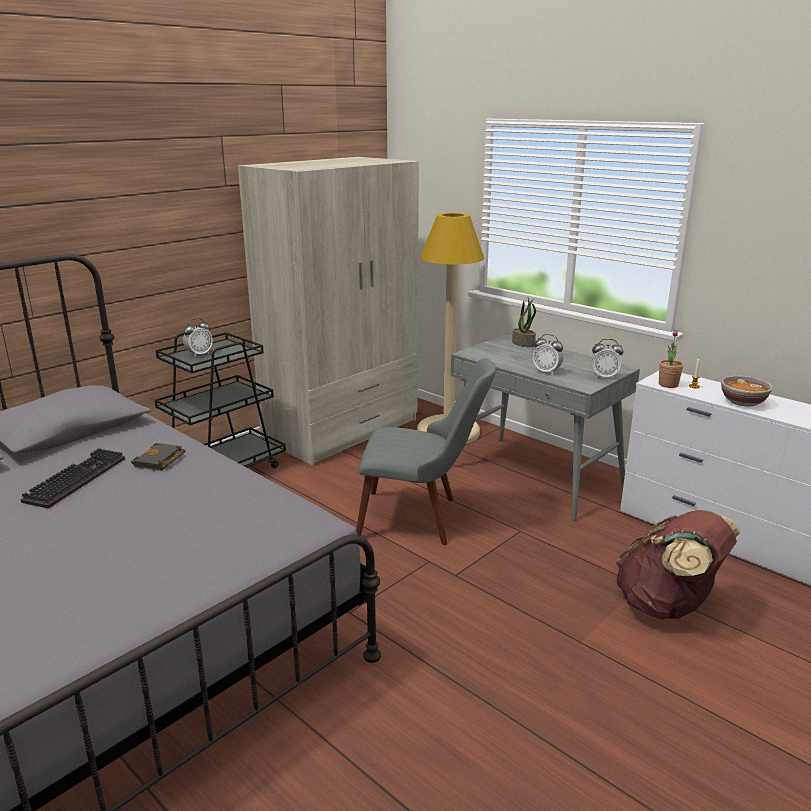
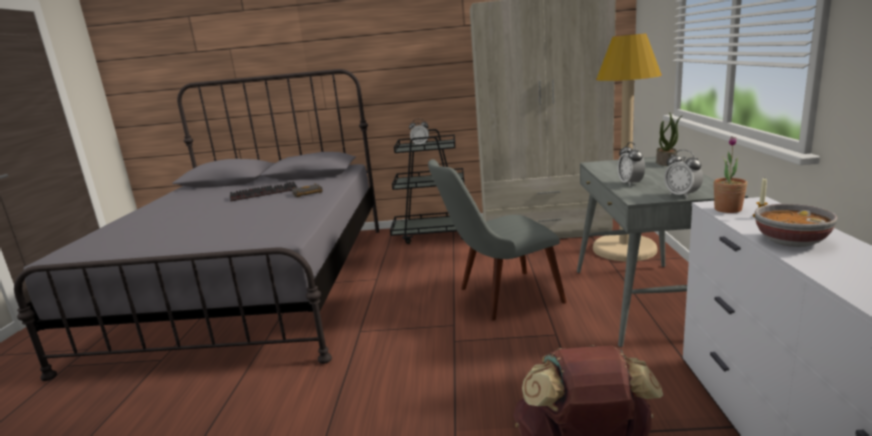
camera: 50 degrees right, 5 degrees down
grey chair [356,358,496,545] -> grey chair turned 105 degrees clockwise [428,159,567,321]

